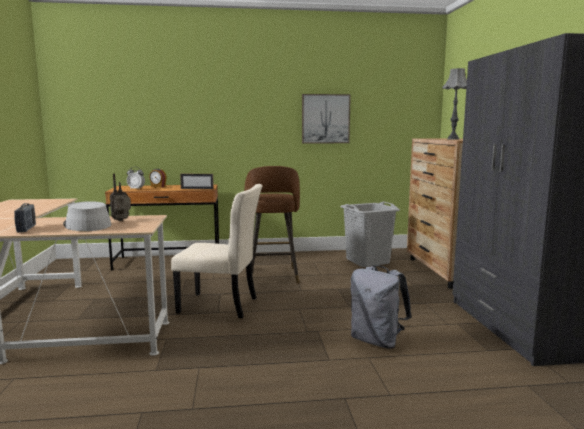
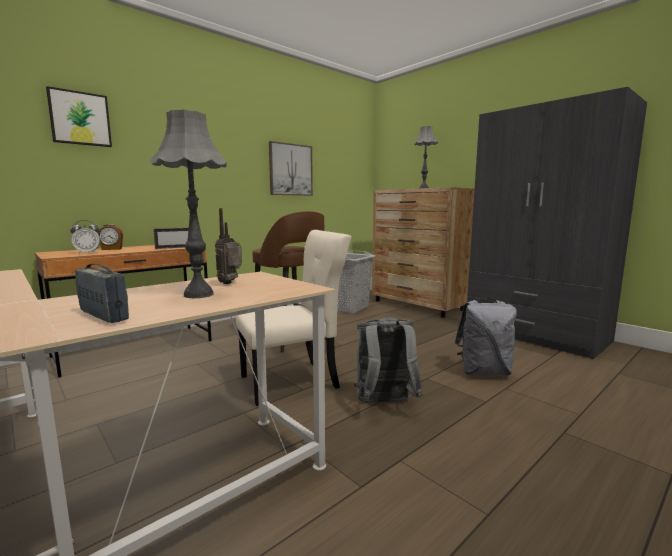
camera: 35 degrees left, 0 degrees up
grey hat [63,201,111,231] -> grey table lamp [150,110,227,298]
none -> picture [46,86,112,147]
none -> grey backpack [354,317,423,403]

